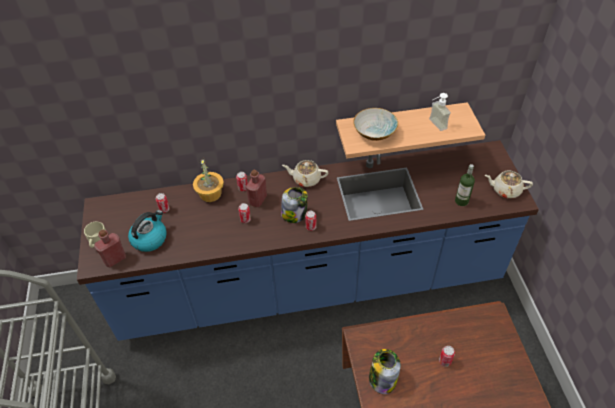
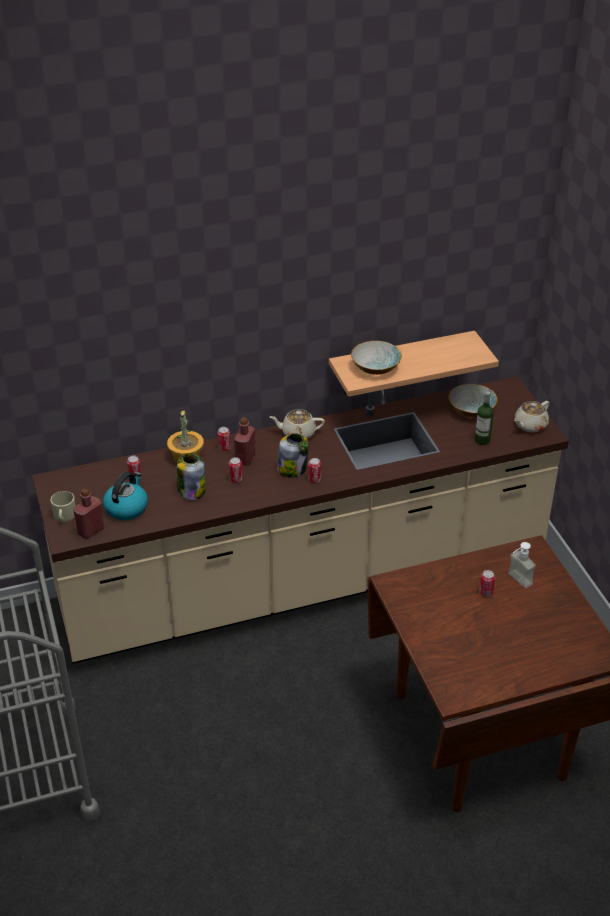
camera: 10 degrees left, 10 degrees down
blue counter [77,140,539,341] -> beige counter [32,376,569,664]
jar [369,349,401,394] -> jar moved to [177,453,205,500]
soap dispenser [429,93,451,131] -> soap dispenser moved to [508,542,536,588]
beige teapot [485,171,533,198] -> beige teapot turned 45 degrees counterclockwise [514,401,549,432]
none -> bowl [449,384,498,417]

